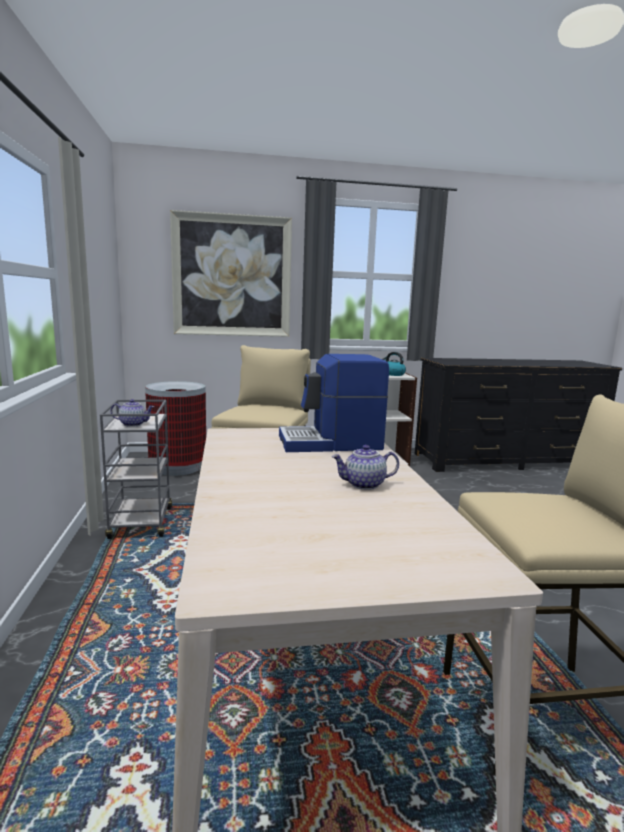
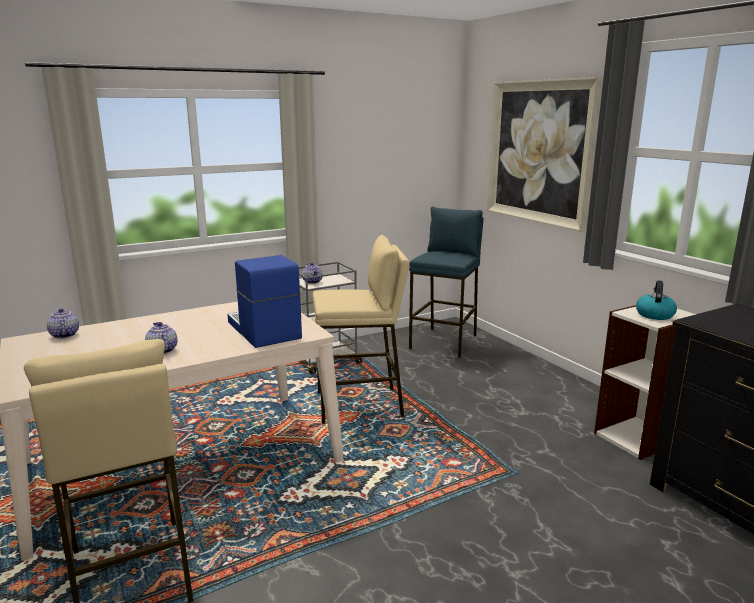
camera: 70 degrees right, 5 degrees up
trash can [145,381,206,476] -> blue stool [409,206,484,358]
none -> teapot [47,308,79,339]

